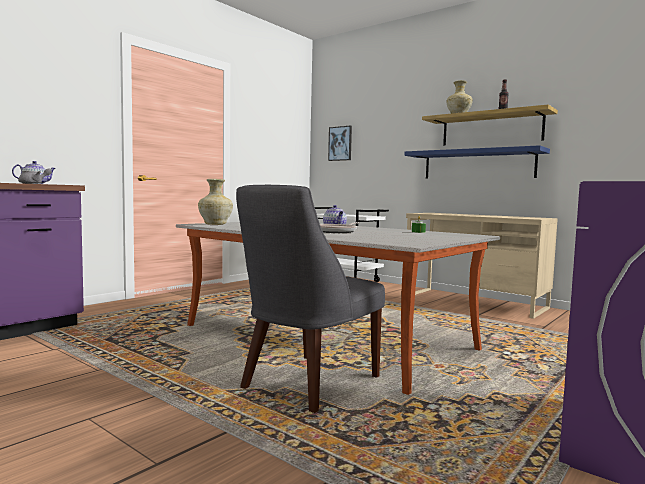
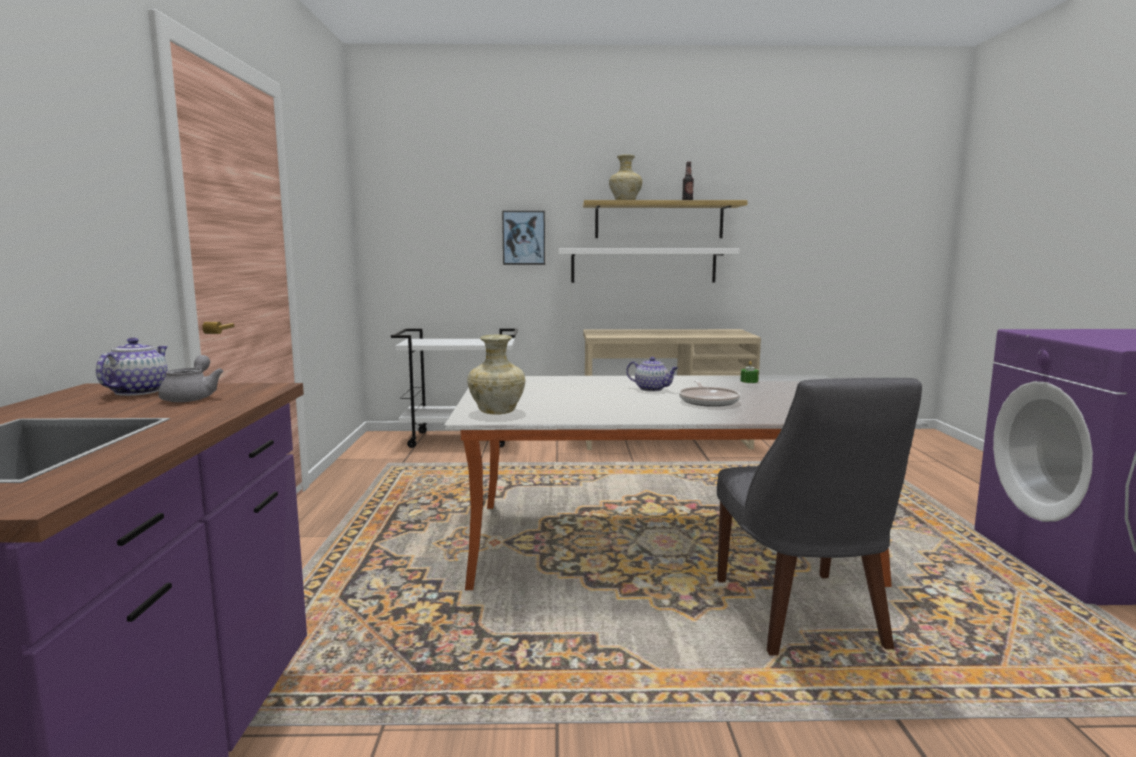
camera: 40 degrees left, 5 degrees up
picture [328,126,352,161] -> picture moved to [502,211,545,265]
blue shelf [404,145,550,178] -> white shelf [559,248,740,283]

